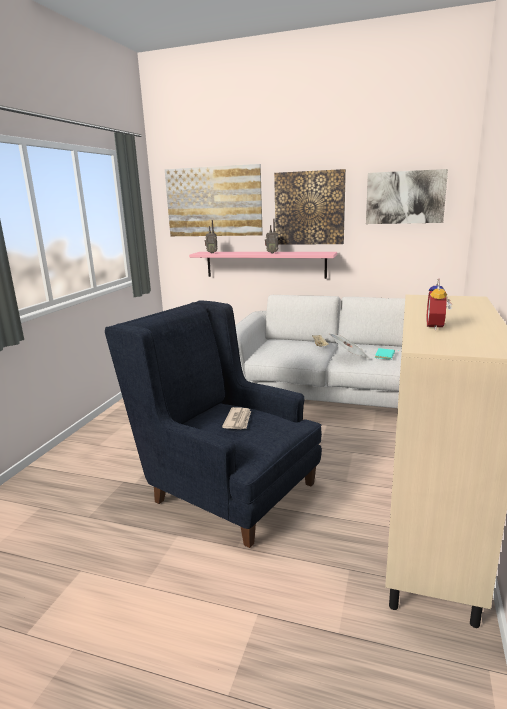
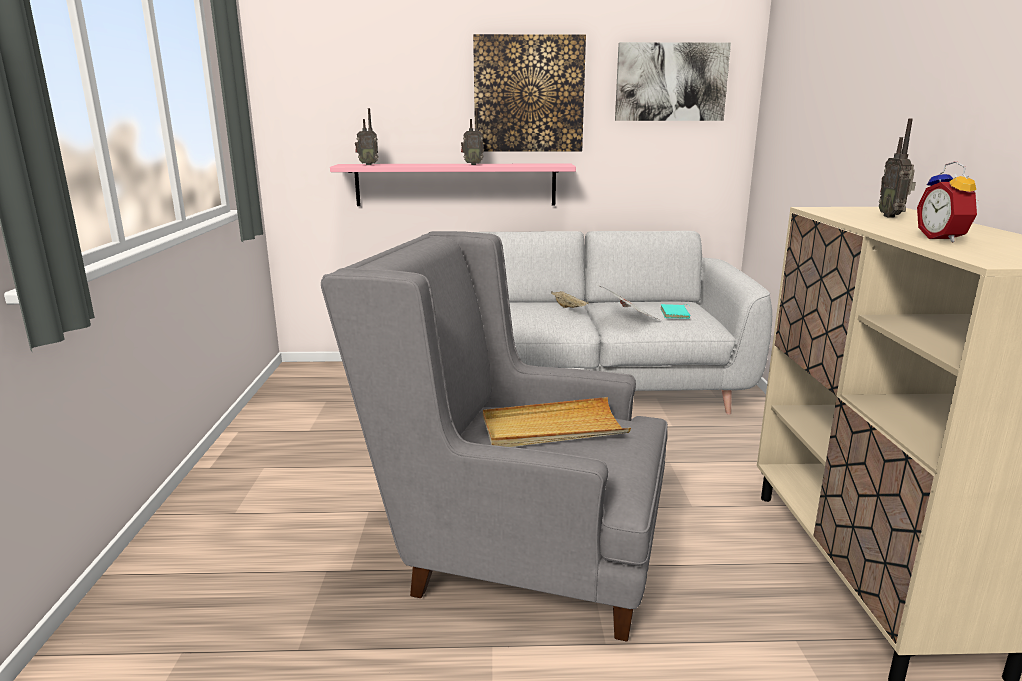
camera: 20 degrees left, 0 degrees up
blue armchair [105,300,322,548] -> grey armchair [321,231,668,642]
picture [165,164,263,236] -> none
newspaper [222,407,251,429] -> beige tray [483,397,631,447]
none -> radio [879,118,916,217]

